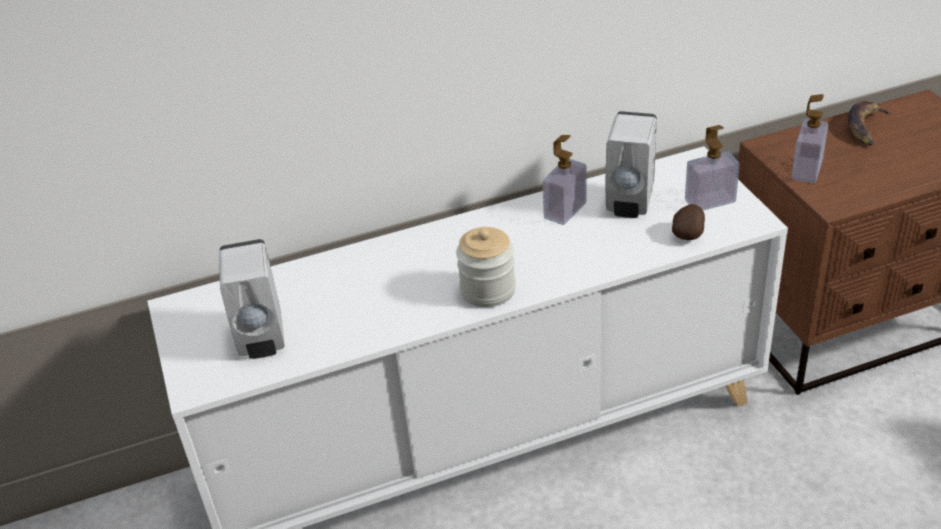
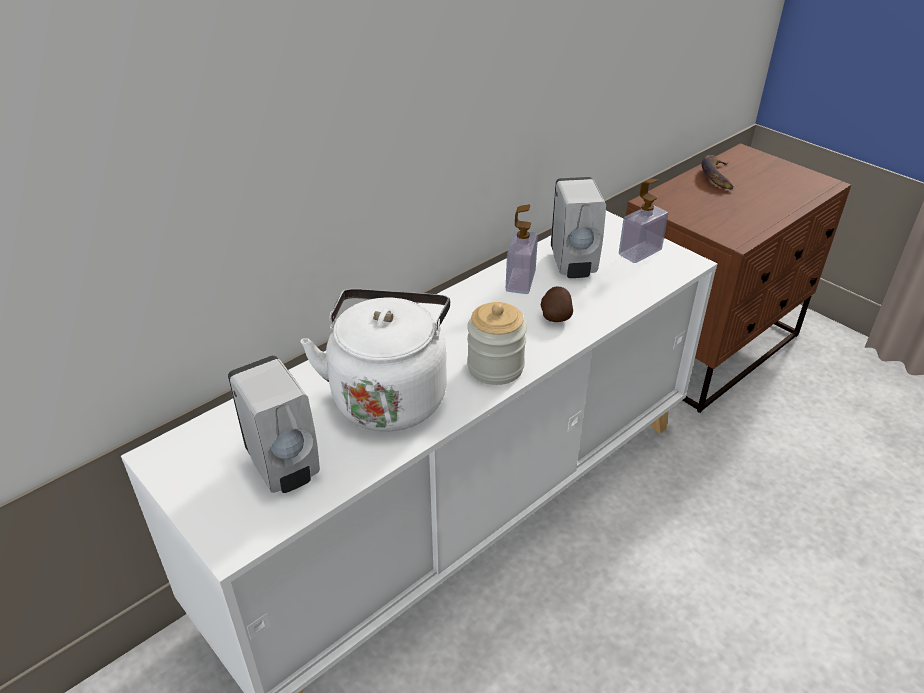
camera: 25 degrees left, 0 degrees up
potato [672,204,705,240] -> potato moved to [541,286,573,322]
soap dispenser [792,94,828,183] -> none
none -> white kettle [300,289,450,431]

